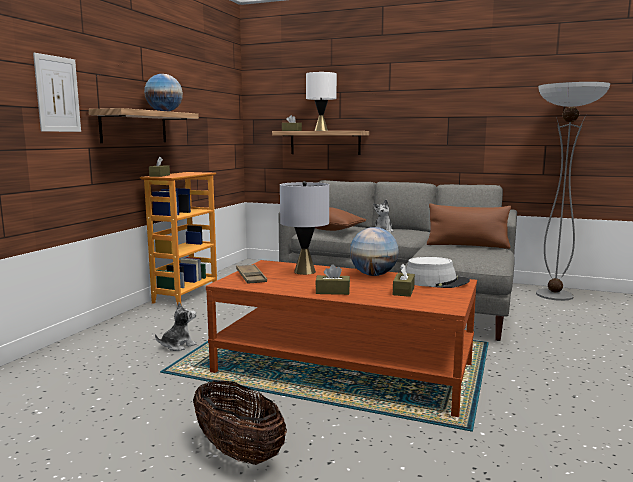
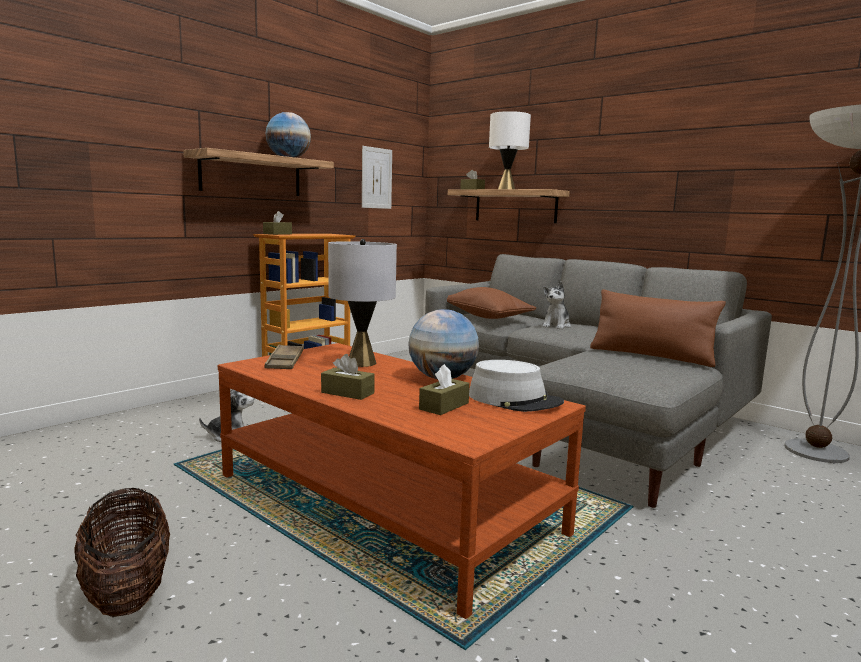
camera: 20 degrees right, 0 degrees up
picture [33,53,81,132] -> picture moved to [362,146,392,209]

